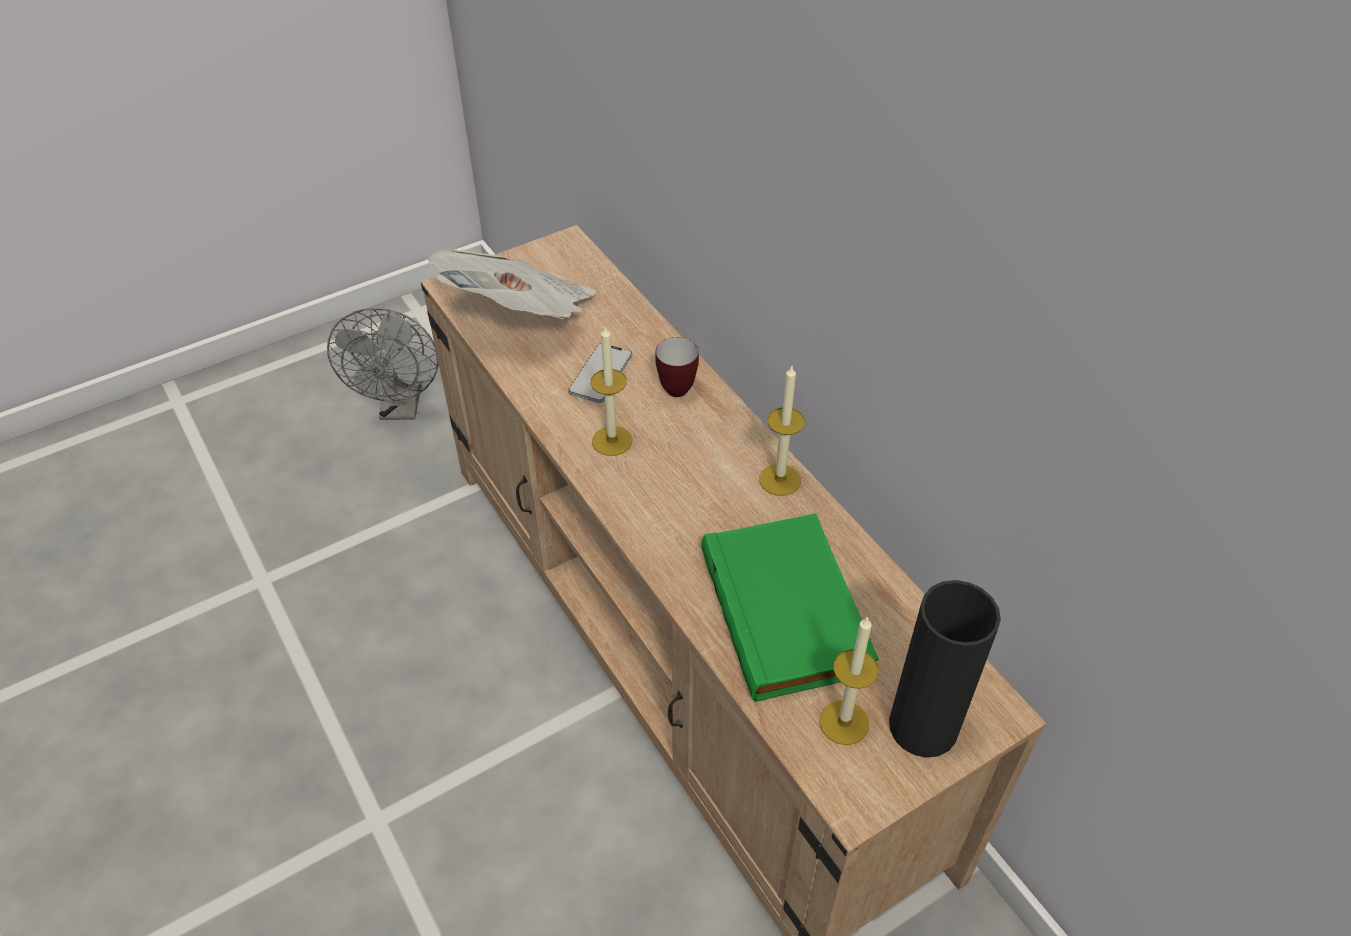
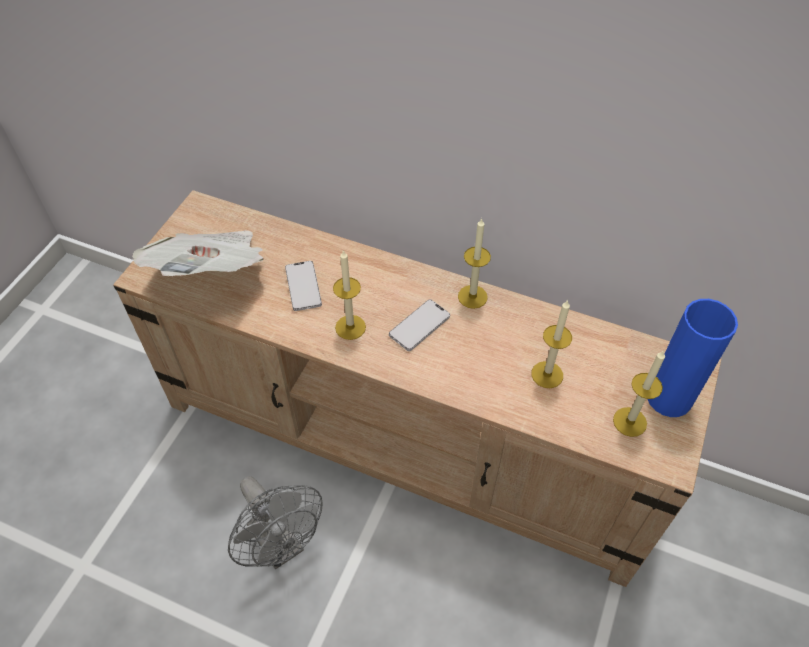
camera: 35 degrees left, 5 degrees up
grey fan [327,308,439,420] -> grey fan moved to [228,476,323,569]
mug [655,337,699,397] -> none
green book [701,513,879,702] -> candle [531,300,572,388]
black vase [889,580,1001,758] -> blue vase [648,299,738,417]
none -> phone [389,299,450,351]

